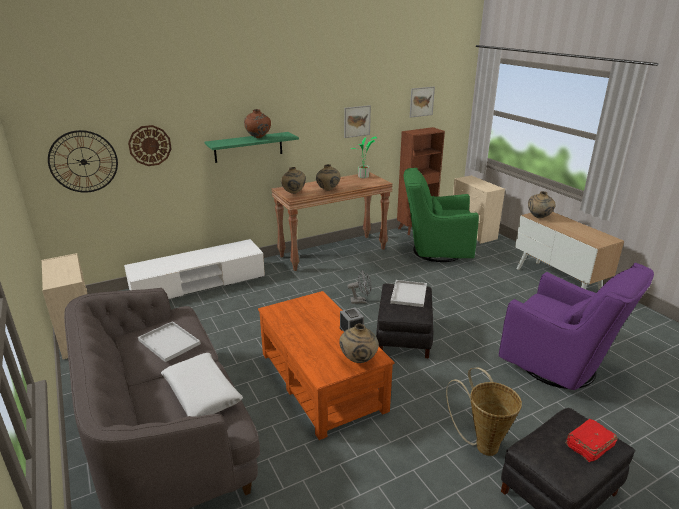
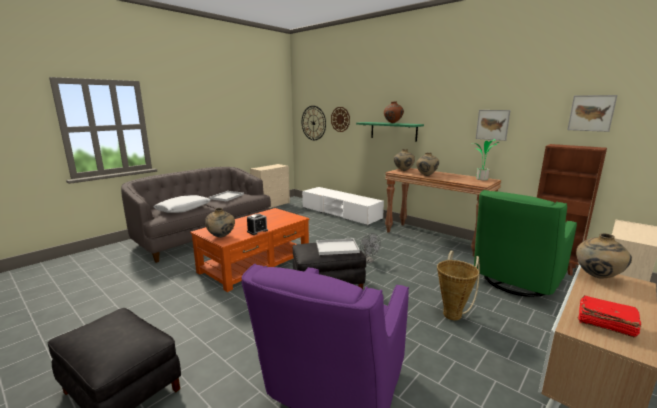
camera: 70 degrees right, 10 degrees down
green armchair [403,168,479,262] -> green armchair turned 120 degrees counterclockwise [474,190,577,297]
basket [446,367,522,456] -> basket moved to [437,251,480,321]
red book [565,418,618,462] -> red book moved to [577,295,641,337]

